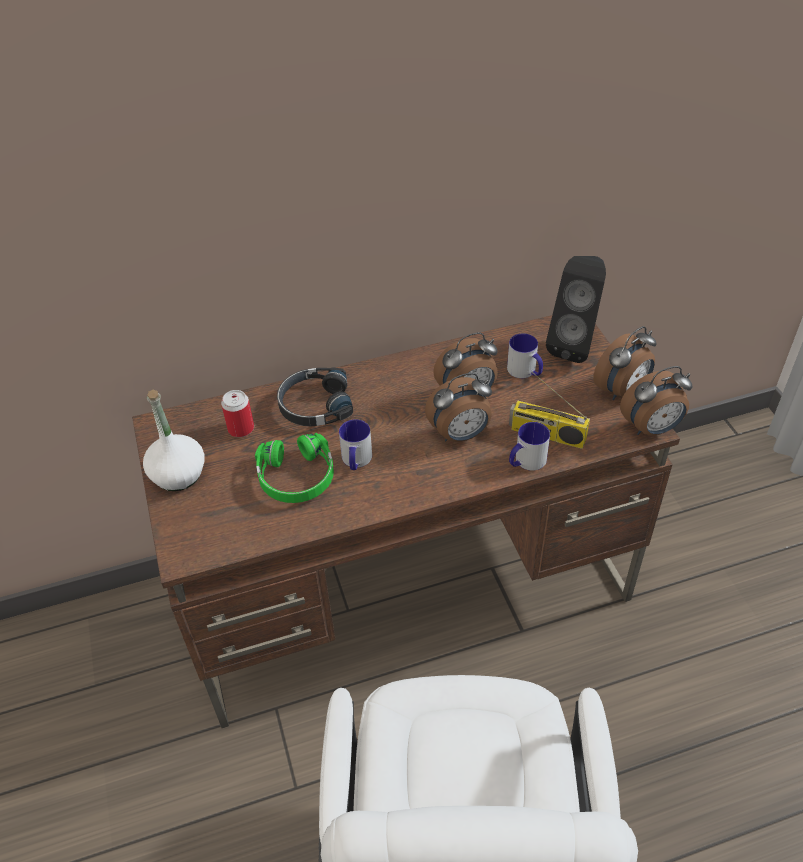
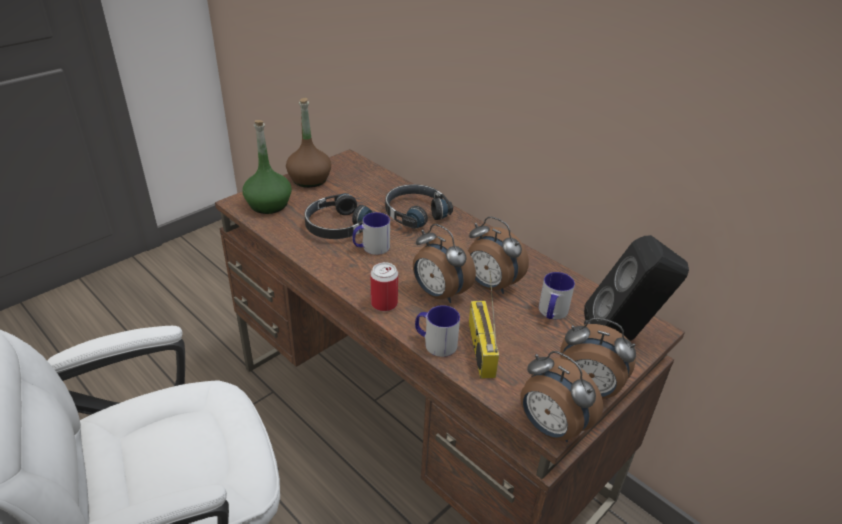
camera: 60 degrees right, 10 degrees down
white bottle [143,390,204,491] -> brown bottle [286,98,331,188]
can [221,390,254,437] -> can moved to [371,262,398,312]
green headphones [255,433,334,503] -> black headphones [304,193,373,239]
none -> green bottle [243,120,292,214]

